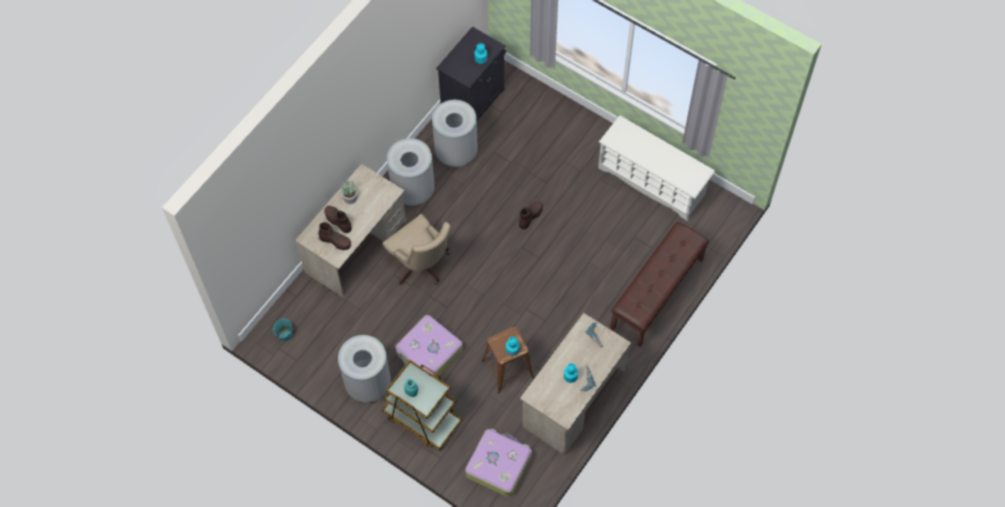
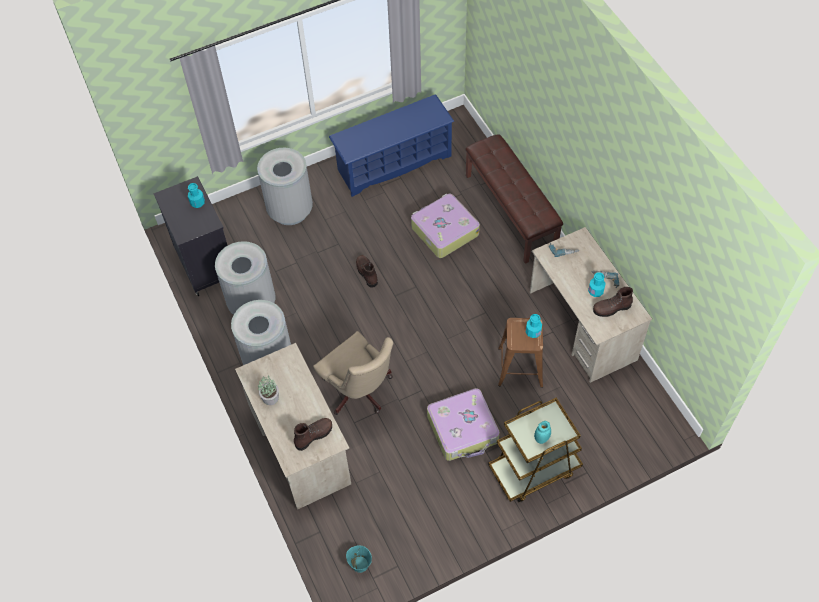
camera: 60 degrees left, 5 degrees down
brown boot [324,206,352,233] -> brown boot moved to [593,287,633,317]
grey trash can [338,335,391,402] -> grey trash can moved to [257,148,313,225]
beige office chair [383,214,450,285] -> beige office chair turned 60 degrees clockwise [313,331,393,415]
suitcase [465,429,532,497] -> suitcase moved to [411,194,480,258]
white shoe rack [598,115,715,221] -> blue shoe rack [329,95,454,197]

